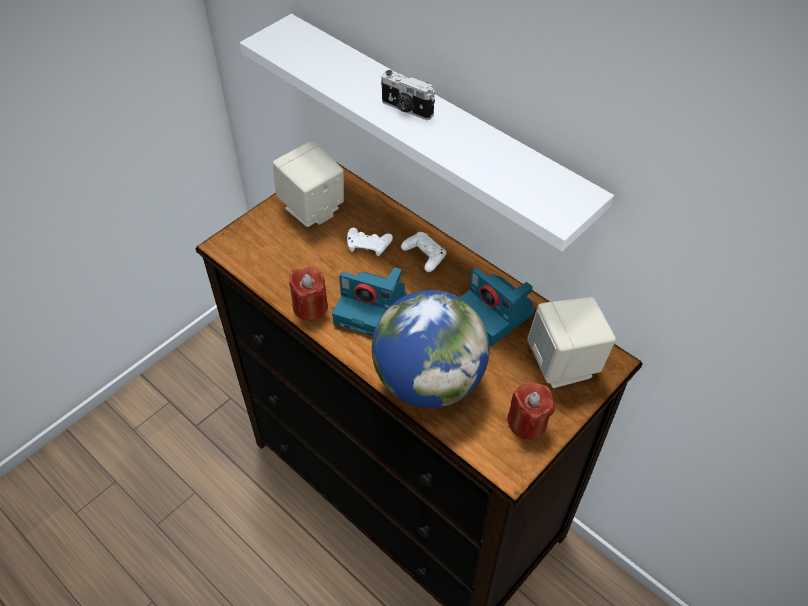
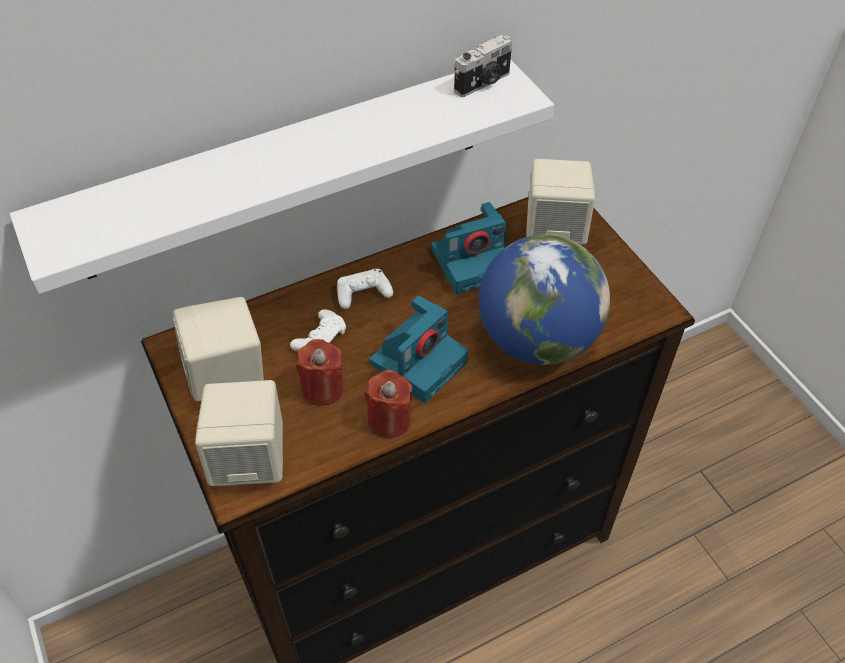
camera: 70 degrees left, 0 degrees up
camera [381,70,435,120] -> camera moved to [454,35,512,97]
red candle [507,381,555,440] -> red candle moved to [296,339,344,406]
none -> beige speaker [195,380,283,486]

